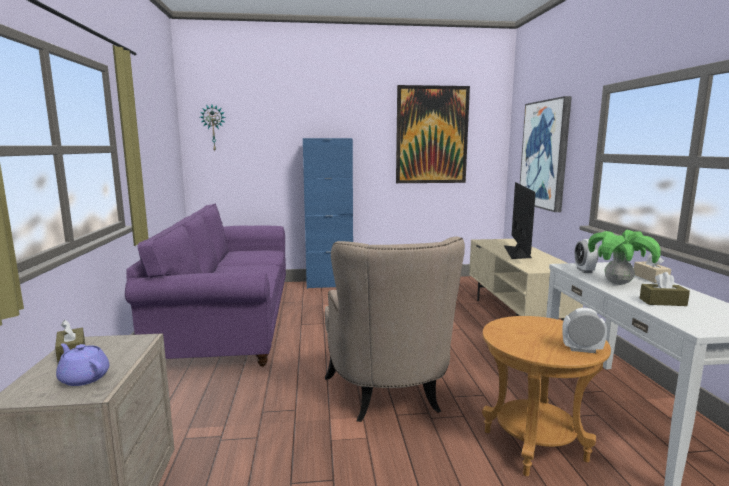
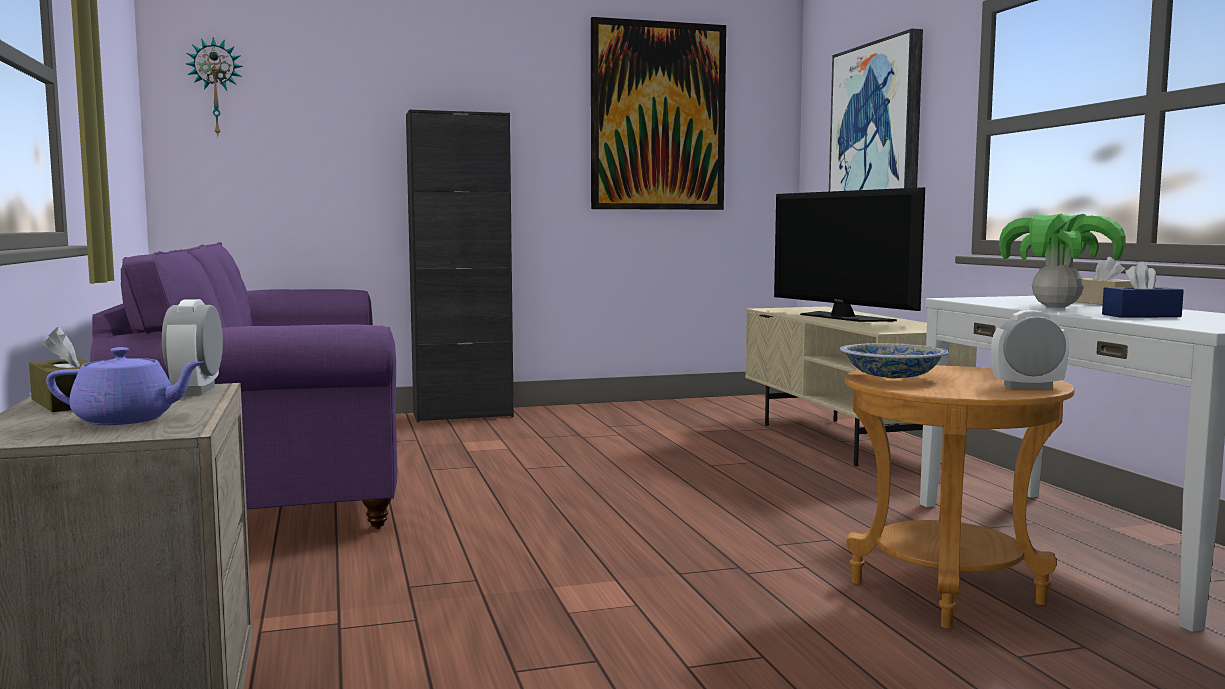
camera: 10 degrees left, 5 degrees down
purple teapot [56,343,109,386] -> purple teapot turned 150 degrees clockwise [46,347,204,425]
blue cabinet [303,138,353,289] -> black cabinet [406,110,514,422]
beige armchair [325,237,465,422] -> none
television [504,182,535,259] -> television turned 150 degrees clockwise [774,187,925,322]
alarm clock [575,239,599,273] -> alarm clock moved to [162,299,223,395]
brown tissue box [640,272,690,306] -> blue tissue box [1102,261,1184,318]
none -> bowl [840,343,948,378]

